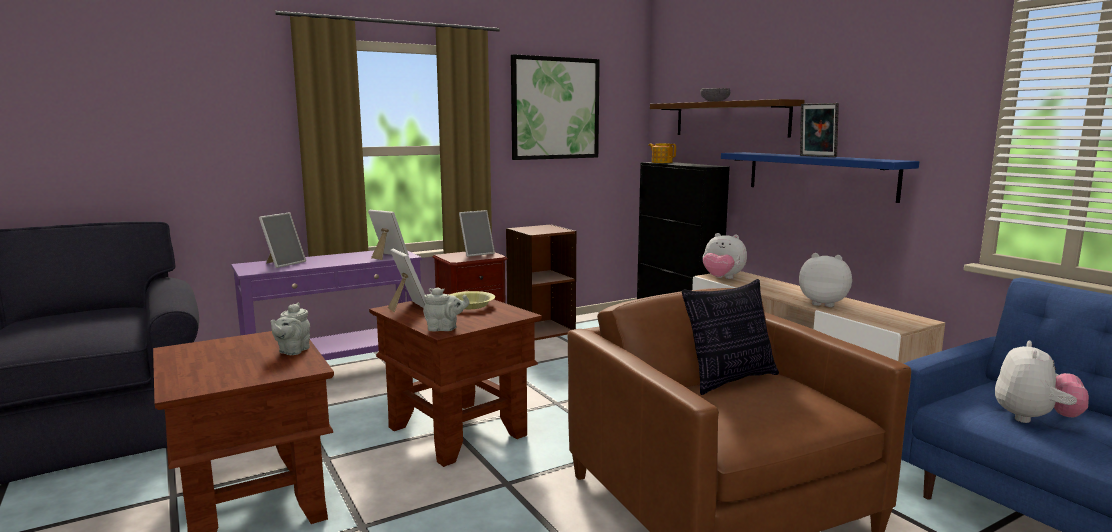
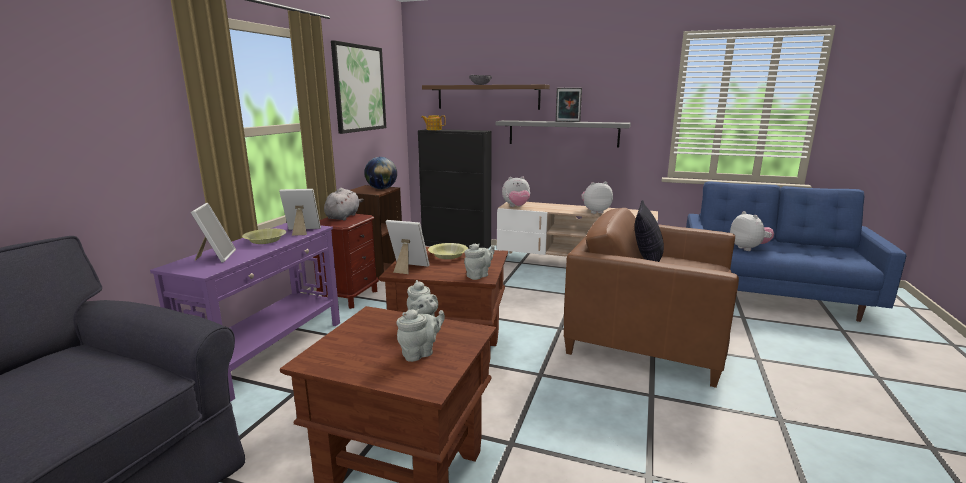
camera: 40 degrees left, 5 degrees up
picture frame [459,210,495,257] -> grey plush toy [324,188,364,220]
blue shelf [721,152,919,203] -> grey shelf [495,120,631,148]
none -> yellow bowl [242,229,286,244]
none -> globe [364,157,397,189]
none -> grey teapot [396,309,445,362]

